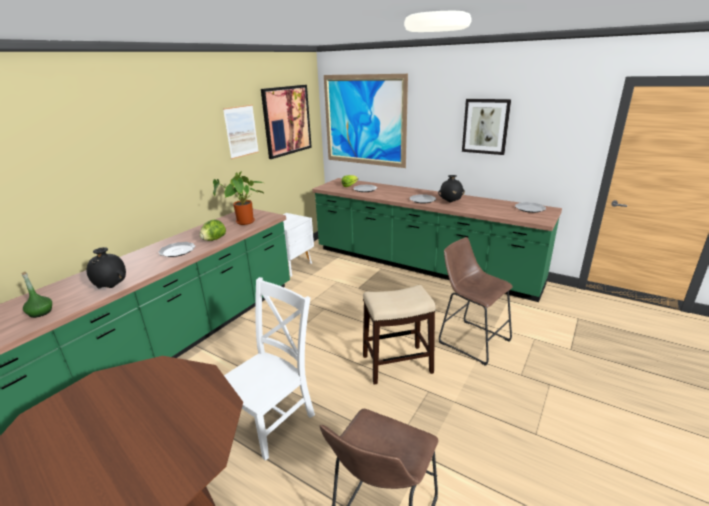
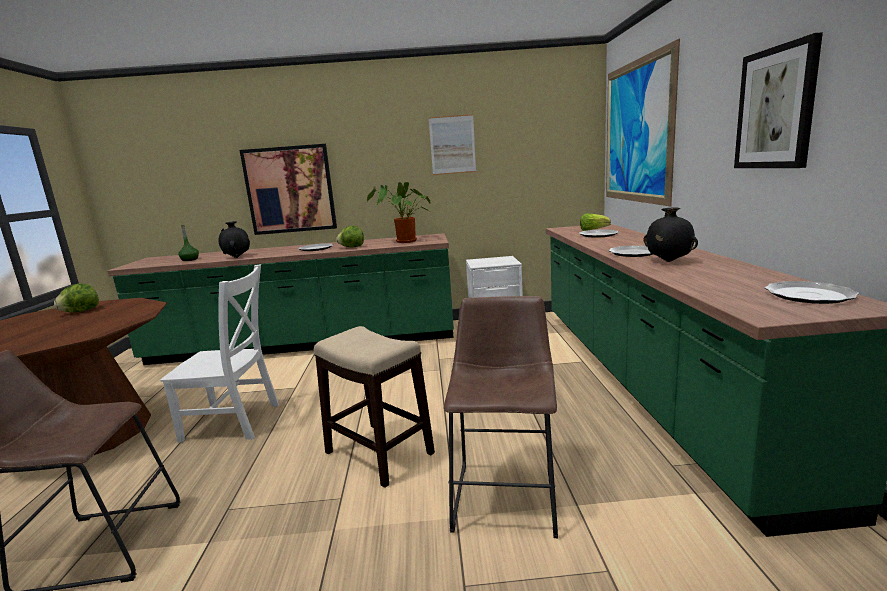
camera: 55 degrees right, 10 degrees down
picture [261,85,312,159] -> picture moved to [240,144,337,235]
none -> lettuce [54,283,99,313]

